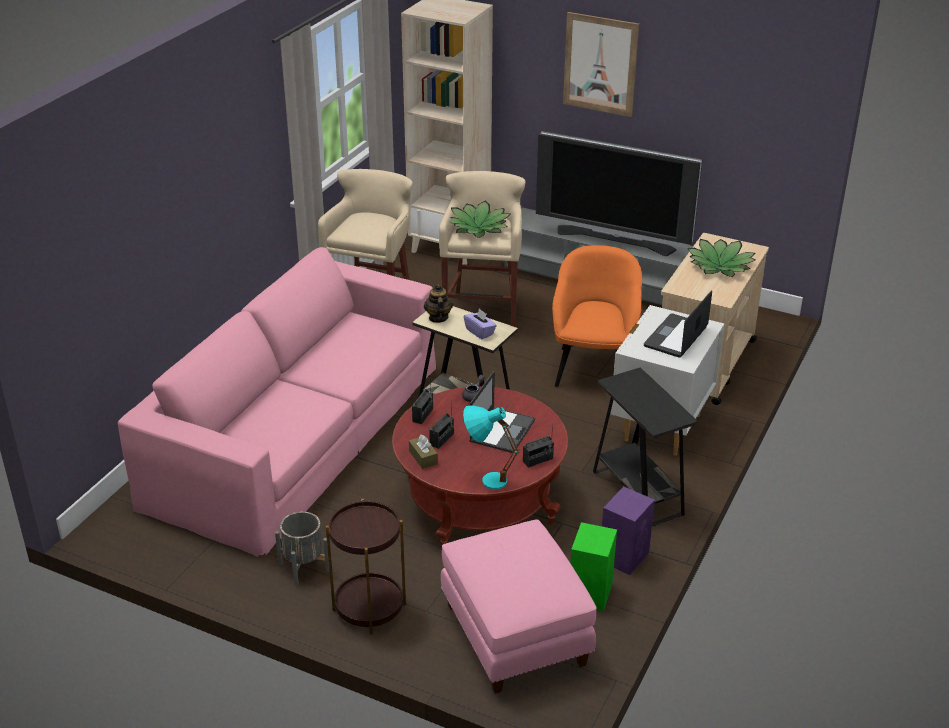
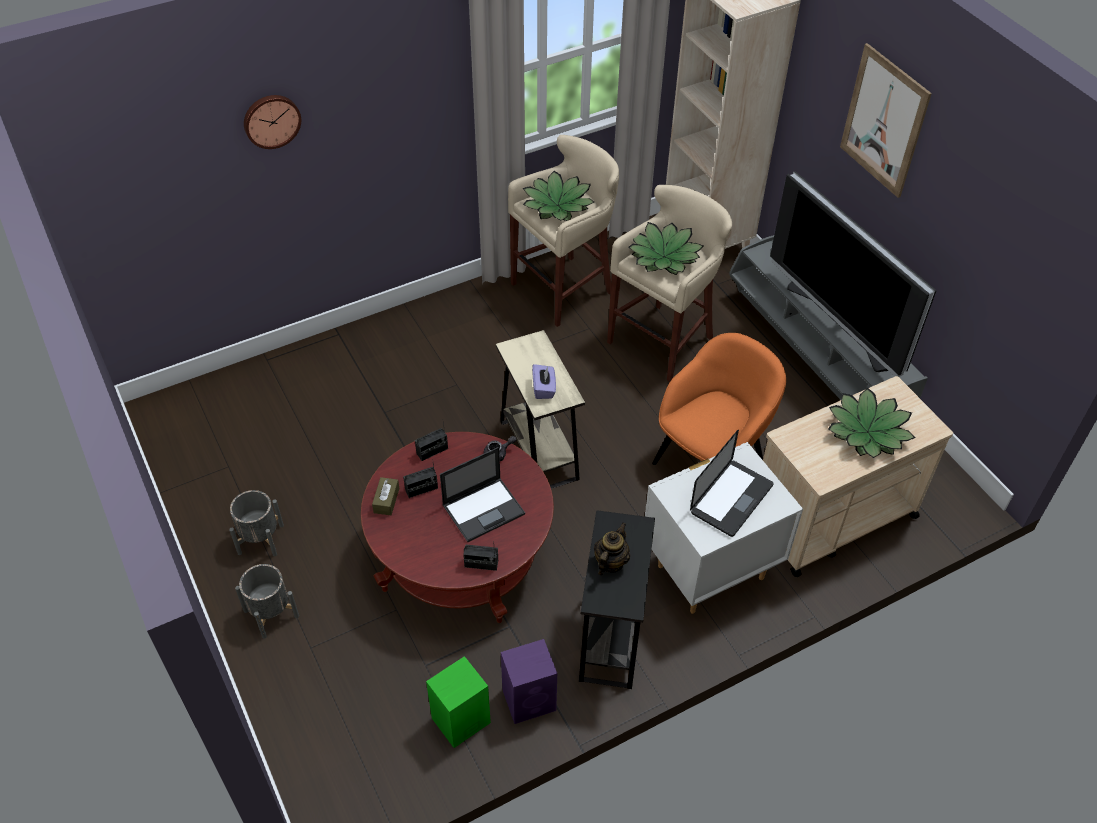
camera: 35 degrees right, 15 degrees up
pink sofa [118,247,436,557] -> none
brown side table [326,499,406,634] -> grey planter [235,564,299,639]
teapot [424,283,453,323] -> teapot moved to [594,522,630,575]
pink ottoman [441,519,597,694] -> none
turquoise table lamp [463,406,520,489] -> none
laptop [644,290,712,358] -> laptop turned 150 degrees clockwise [690,430,773,537]
none -> wall clock [244,95,301,149]
none -> potted plant [523,171,594,221]

